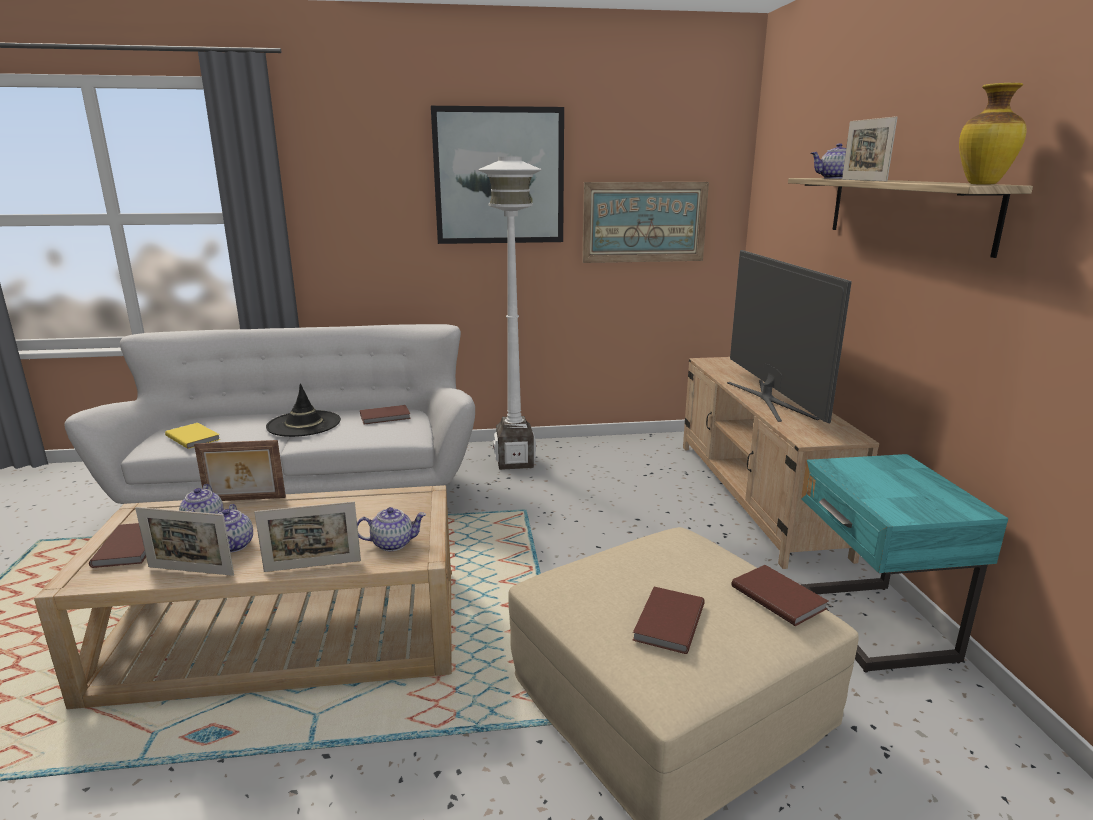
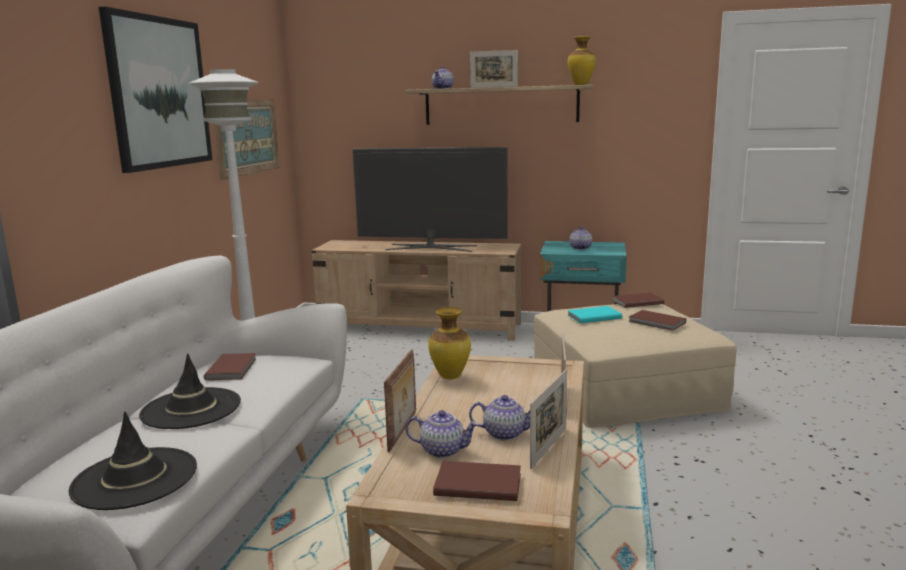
camera: 70 degrees left, 5 degrees down
yellow book [165,423,220,449] -> black hat [68,411,197,510]
teapot [357,507,426,551] -> teapot moved to [569,226,592,250]
none -> vase [428,307,471,379]
none -> turquoise book [567,306,622,323]

